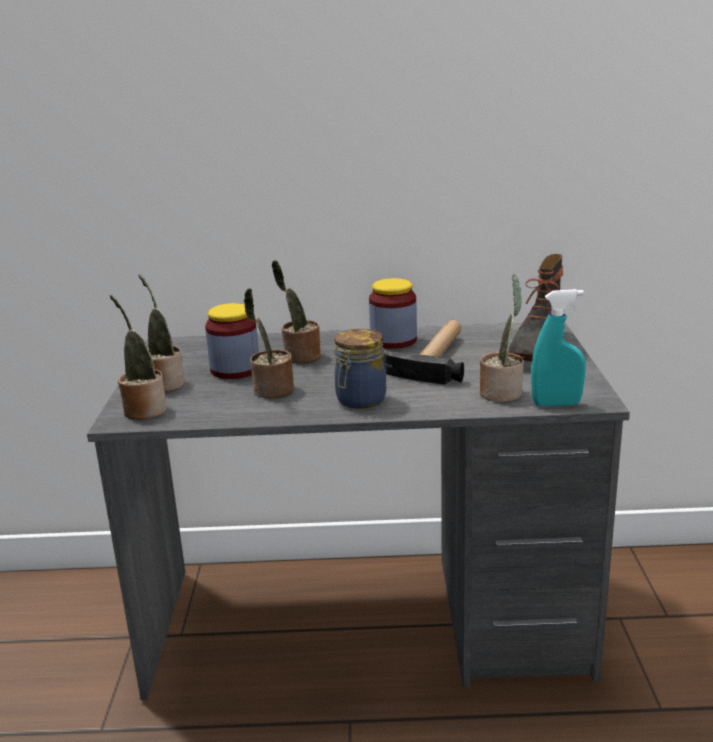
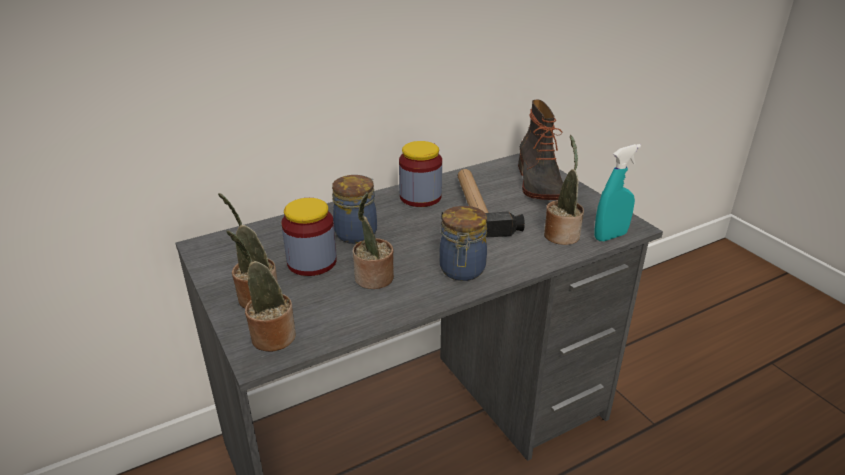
camera: 30 degrees left, 10 degrees up
potted plant [272,260,321,363] -> jar [332,175,377,244]

